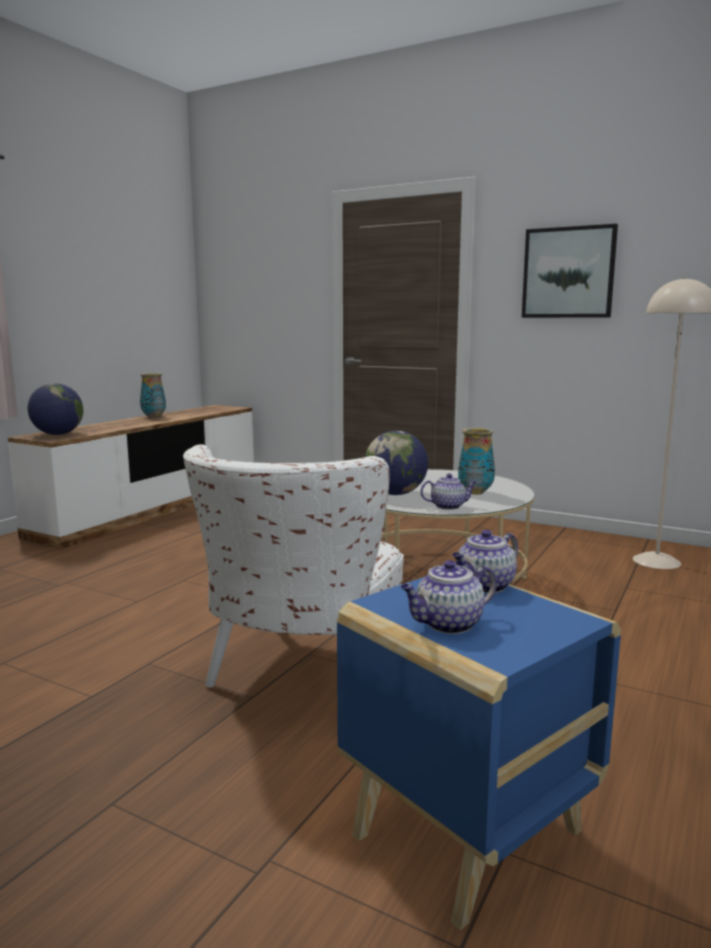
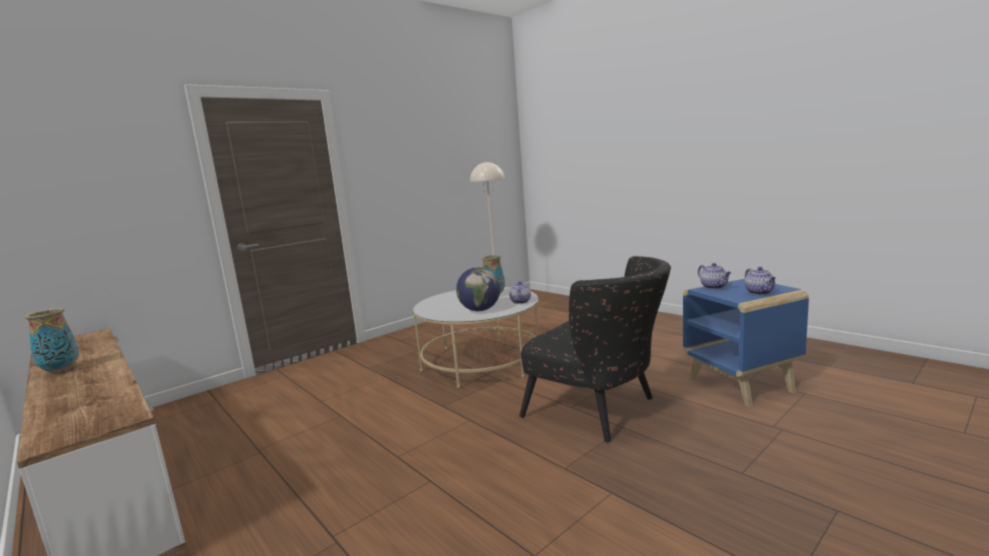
camera: 70 degrees left, 0 degrees up
globe [28,383,83,435] -> none
white armchair [183,444,404,688] -> black armchair [519,256,671,442]
picture [522,224,618,318] -> none

